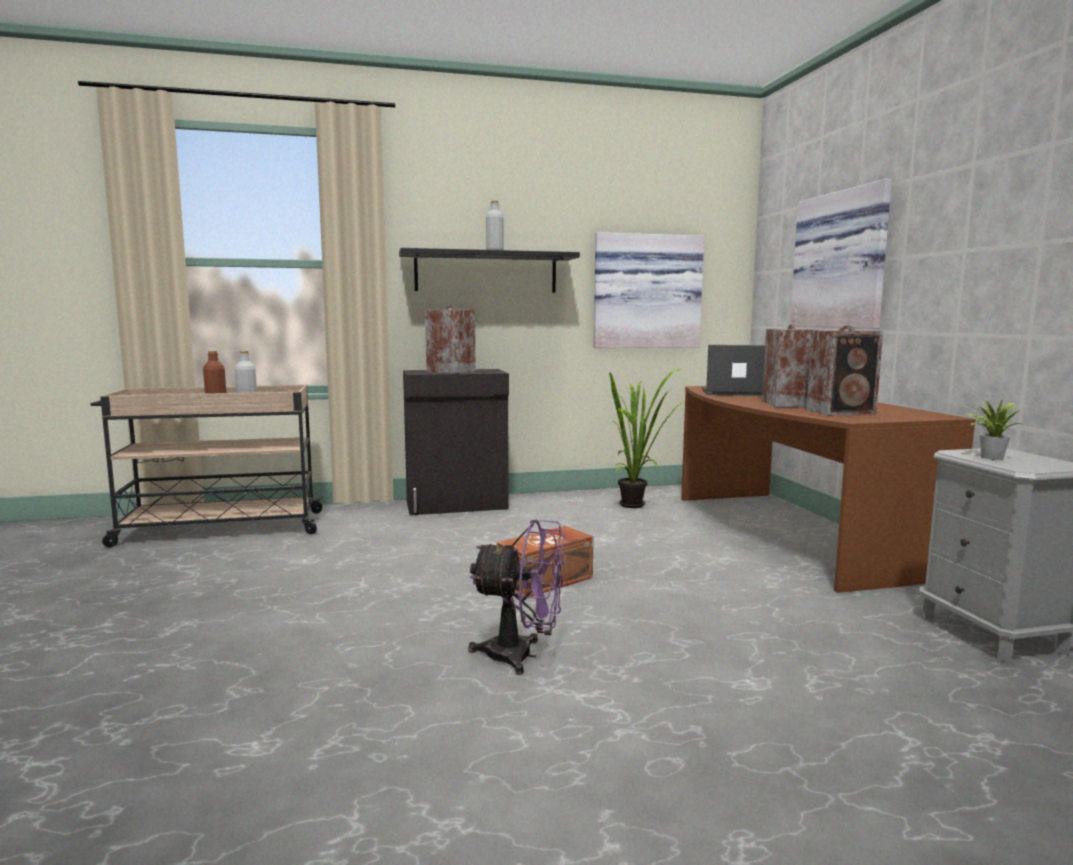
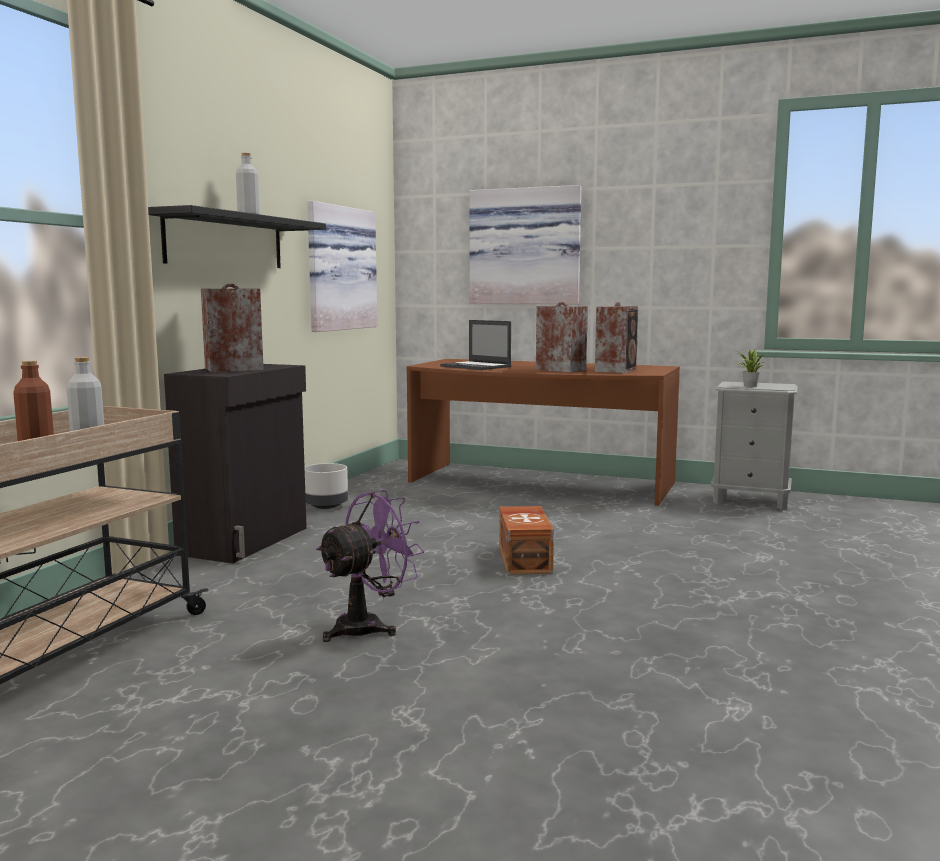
camera: 55 degrees left, 0 degrees up
purple fan [469,520,566,675] -> purple fan moved to [316,490,424,642]
potted plant [610,369,683,508] -> none
laptop [702,345,765,396] -> laptop turned 90 degrees counterclockwise [440,320,511,370]
none -> grey planter [305,463,348,509]

